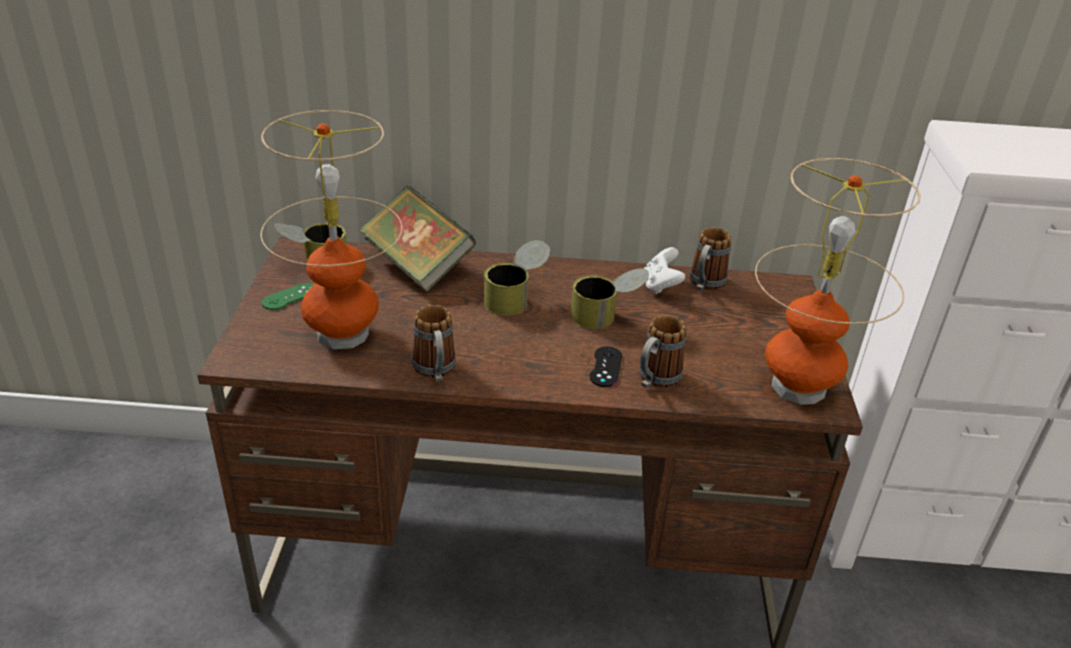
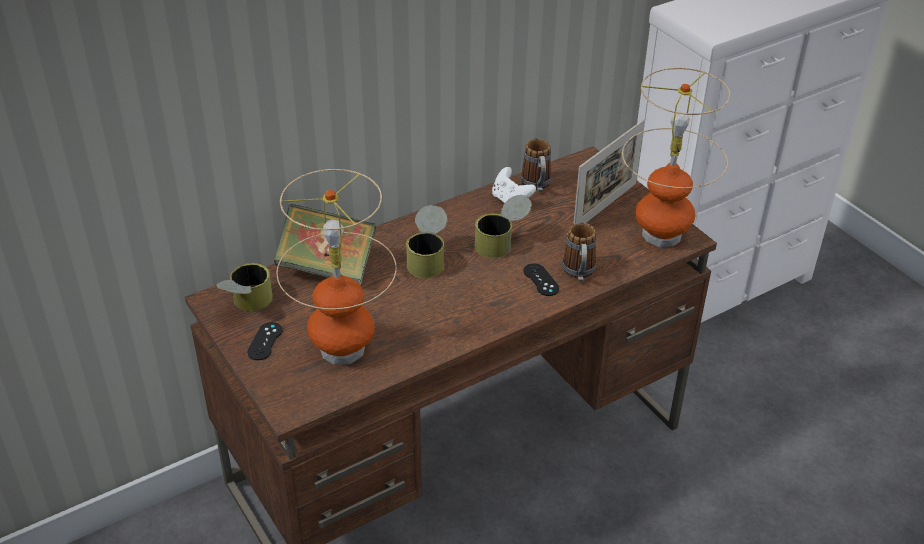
camera: 35 degrees left, 5 degrees up
green game controller [262,283,314,310] -> black game controller [247,322,283,360]
mug [412,305,456,382] -> none
none -> picture frame [573,120,645,225]

